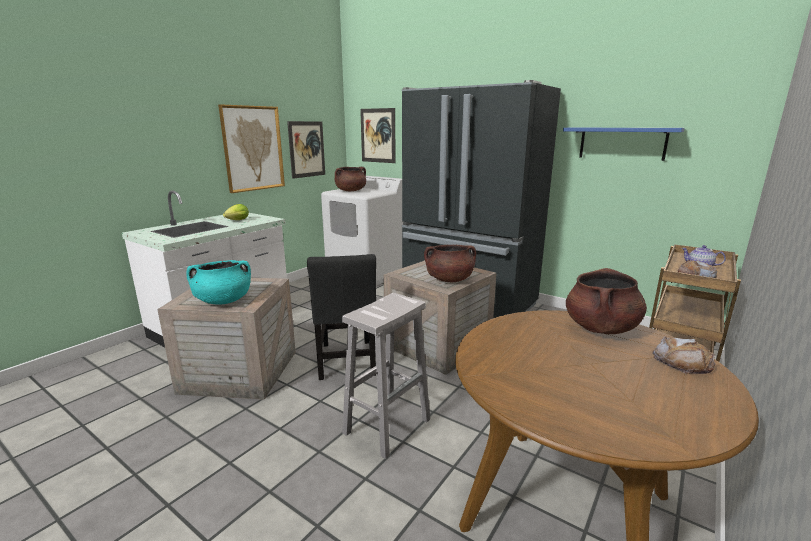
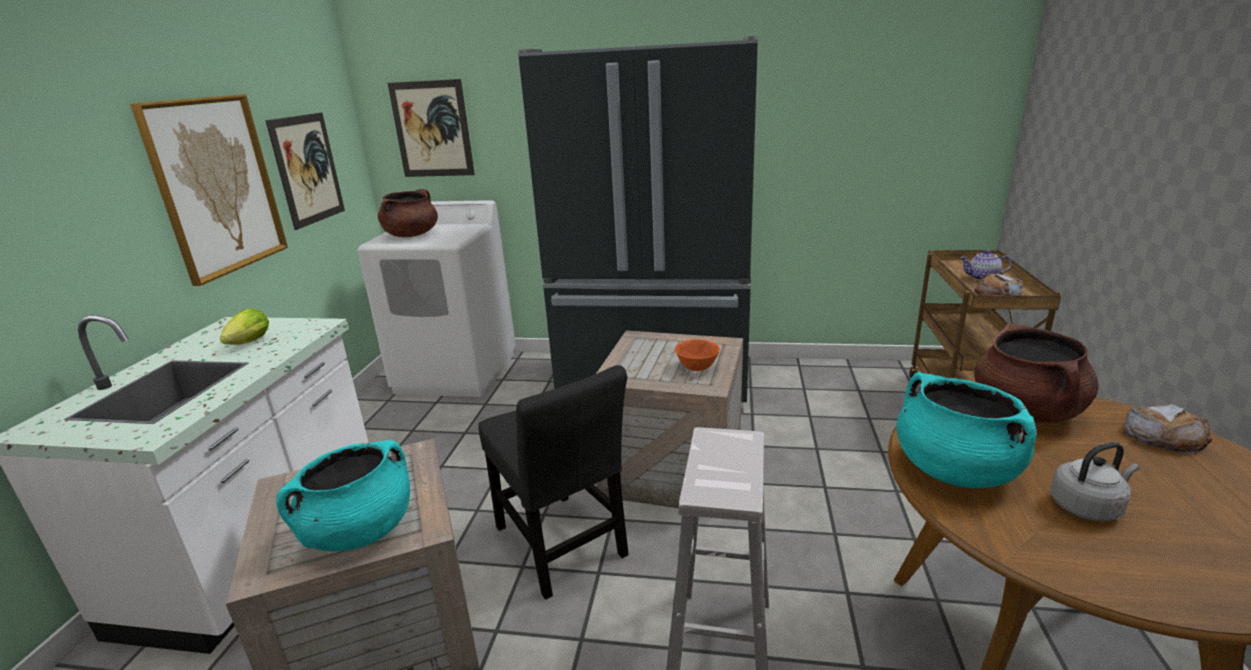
camera: 25 degrees left, 5 degrees up
brown cooking pot [424,245,476,282] -> orange bowl [675,339,720,371]
blue shelf [563,128,685,161] -> none
none -> turquoise cooking pot [896,372,1036,488]
none -> grey kettle [1050,442,1139,521]

